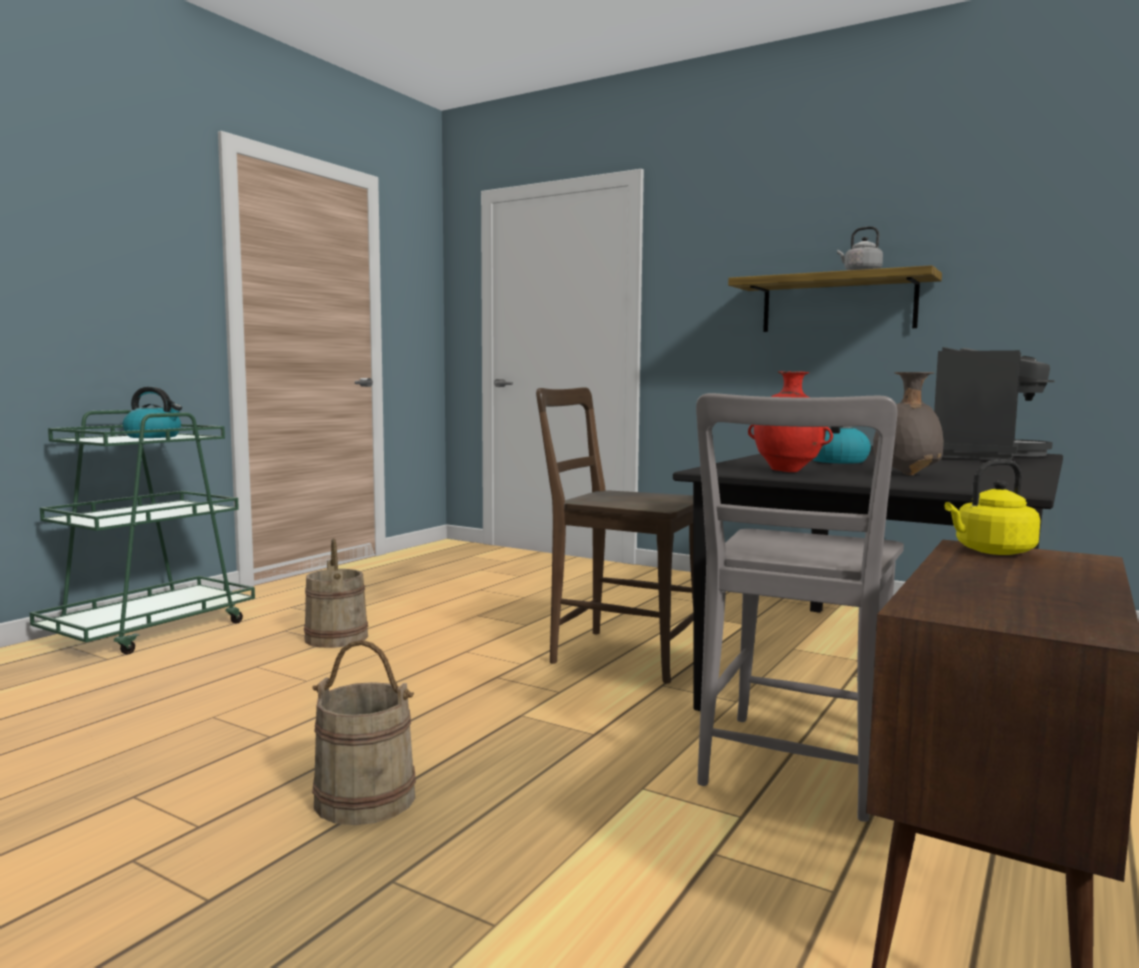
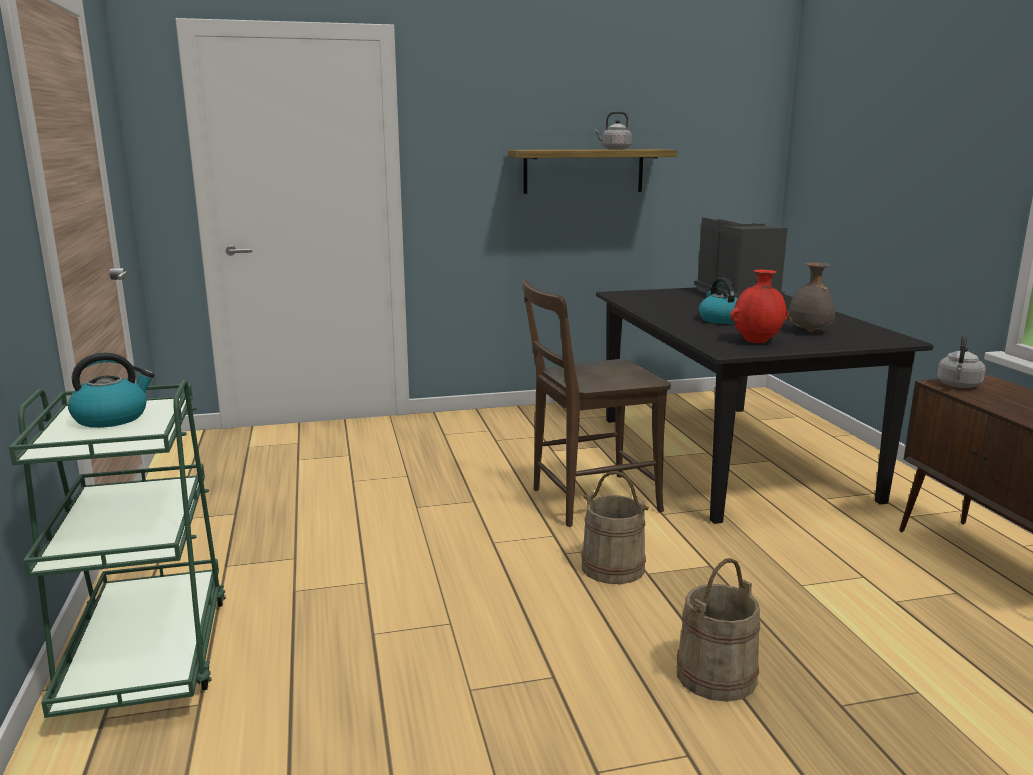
camera: 45 degrees left, 10 degrees up
beige bucket [304,538,368,648] -> beige bucket moved to [581,471,649,584]
grey chair [696,393,904,822] -> none
yellow kettle [944,460,1040,555] -> grey kettle [937,334,986,388]

